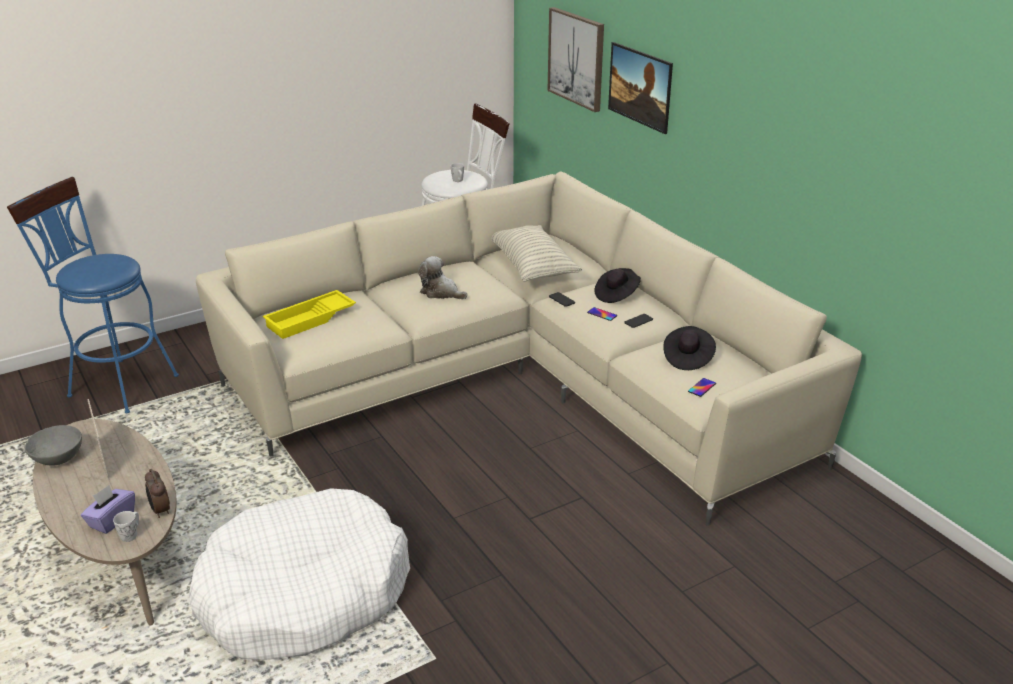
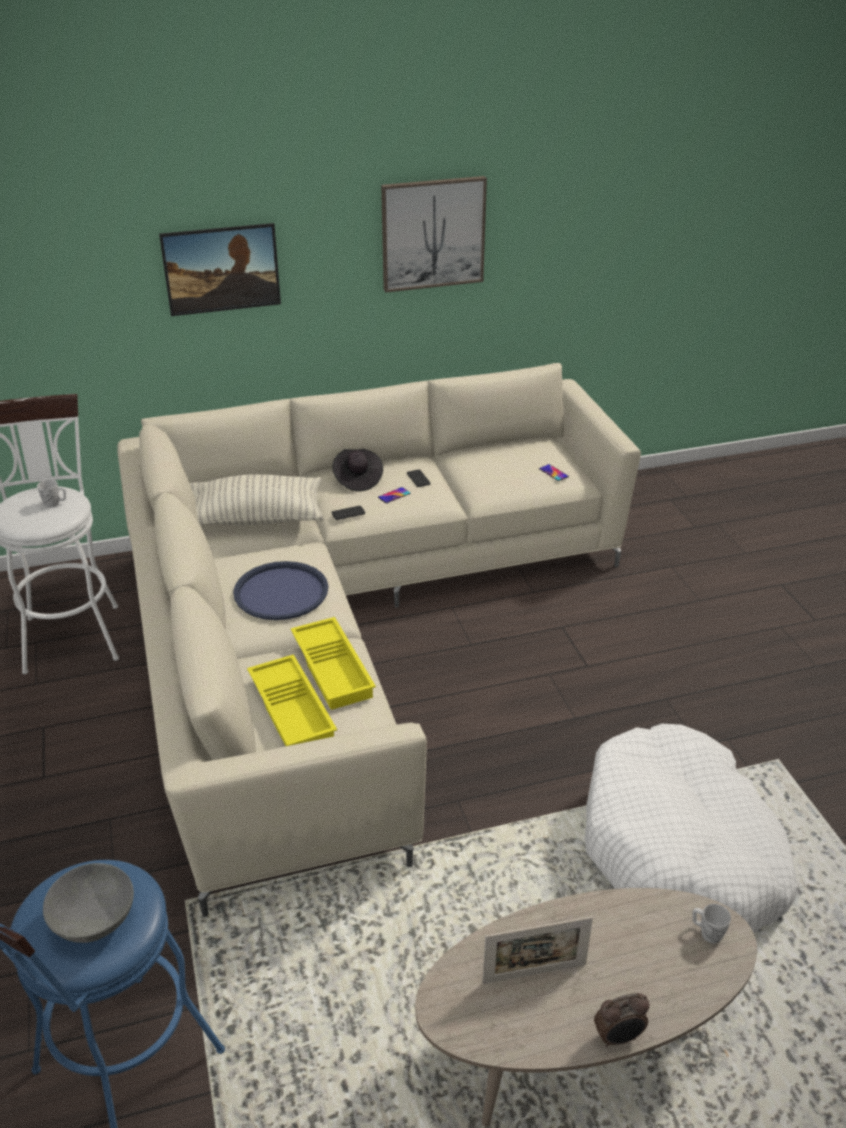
camera: 75 degrees left, 5 degrees up
grey bowl [24,425,82,466] -> grey bowl moved to [43,863,134,943]
purple tissue box [81,485,135,534] -> none
alarm clock [145,469,170,518] -> alarm clock moved to [594,993,649,1047]
plush toy [418,256,468,299] -> blue tray [233,561,328,620]
picture [547,7,604,112] -> picture moved to [381,176,487,292]
black hat [663,326,716,370] -> none
none -> yellow tray [291,617,376,710]

